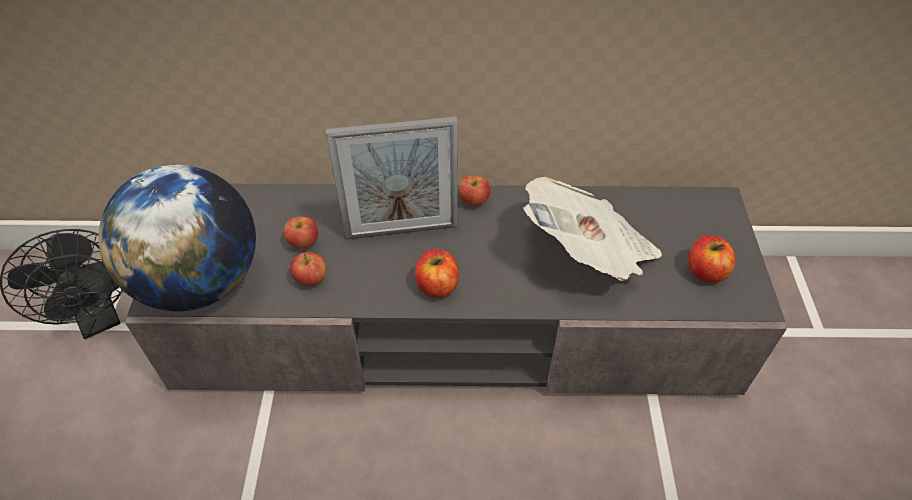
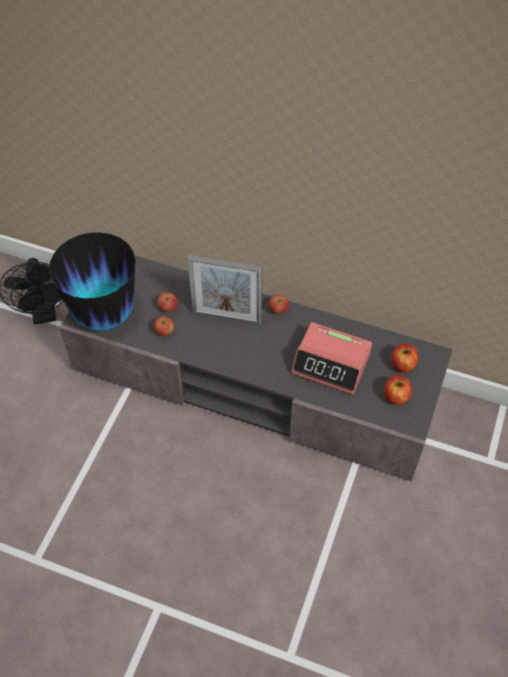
camera: 20 degrees right, 5 degrees up
globe [98,165,256,311] -> vase [49,232,135,331]
apple [415,249,459,298] -> apple moved to [391,343,418,373]
newspaper [523,177,662,281] -> alarm clock [291,322,372,395]

